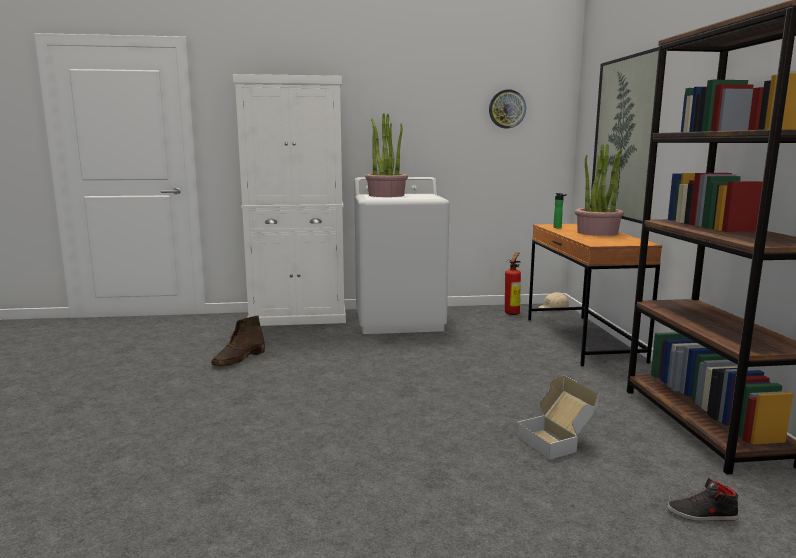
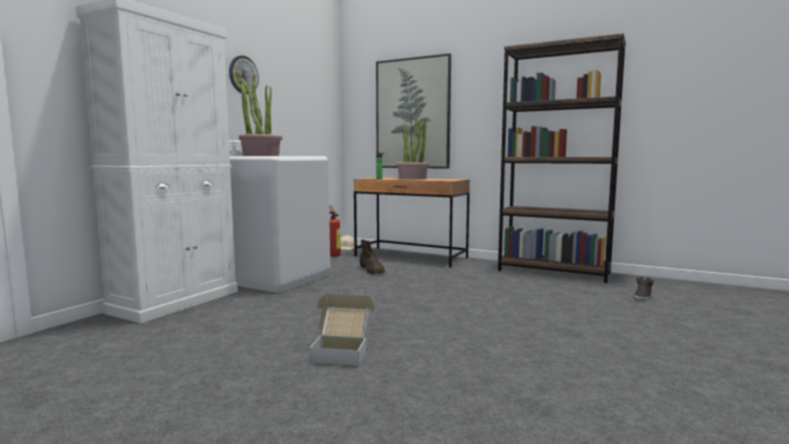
camera: 55 degrees left, 5 degrees down
brown boot [211,316,265,366] -> brown boot moved to [360,239,385,274]
wall clock [489,89,526,128] -> wall clock moved to [229,56,259,94]
cardboard box [517,376,599,460] -> cardboard box moved to [310,293,374,366]

